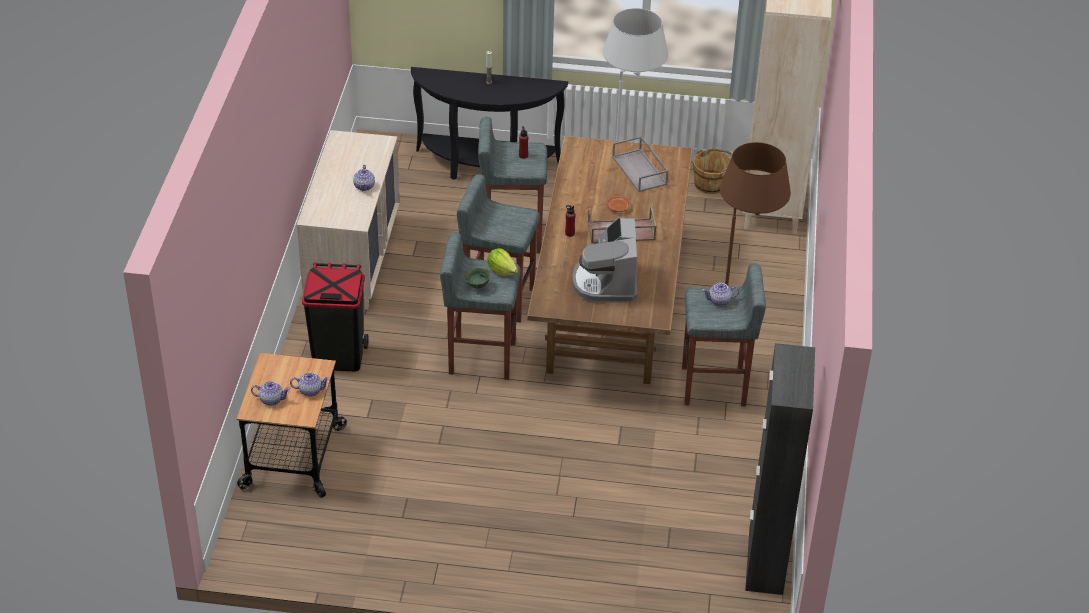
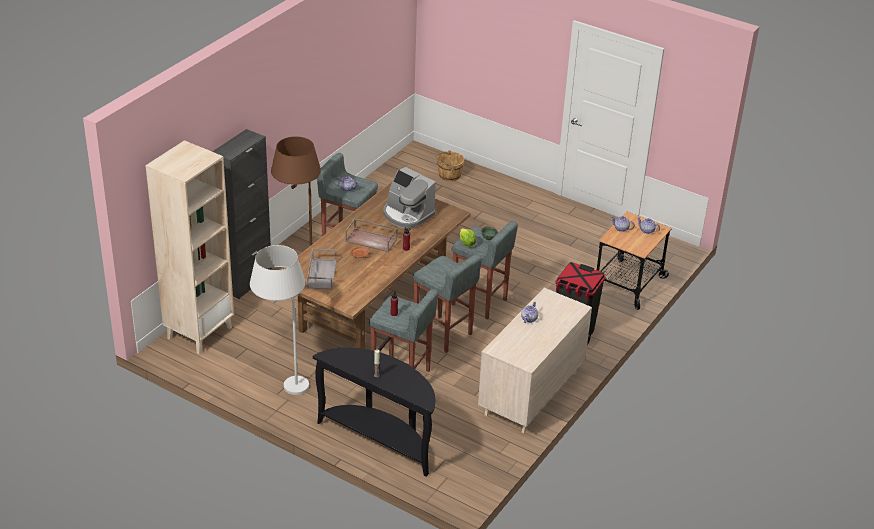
camera: 155 degrees left, 5 degrees down
coffee machine [572,217,637,302] -> coffee machine turned 105 degrees clockwise [383,167,436,229]
brown bucket [693,148,732,194] -> brown bucket moved to [436,150,464,181]
black cabinet [745,343,815,595] -> black cabinet moved to [212,129,272,299]

